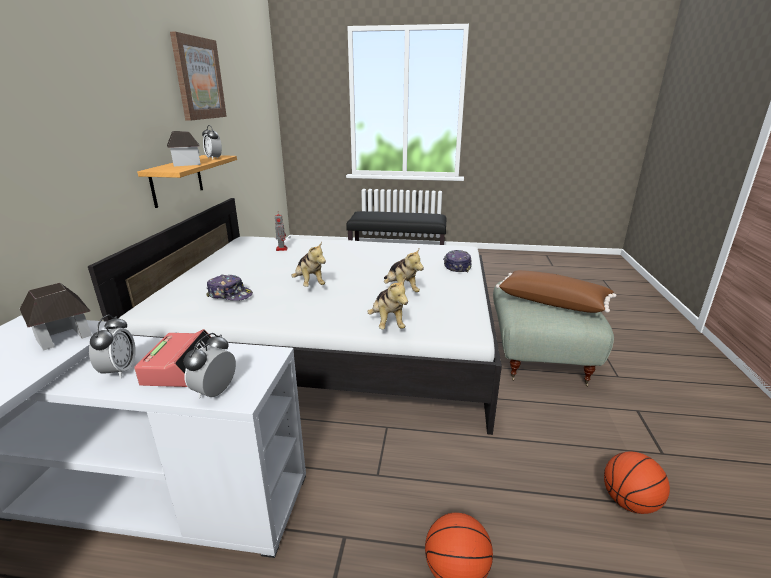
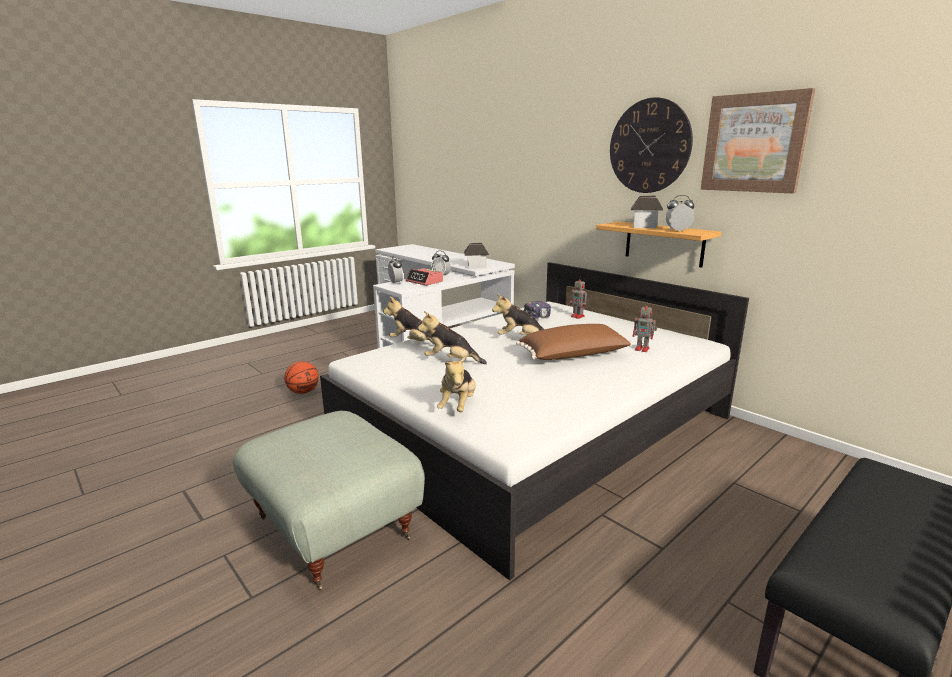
camera: 130 degrees right, 5 degrees down
cap [443,250,472,272] -> plush toy [437,357,476,412]
brown pillow [496,270,616,313] -> brown pillow moved to [516,324,632,360]
basketball [604,452,670,514] -> none
none -> toy robot [569,279,589,319]
none -> wall clock [610,97,693,193]

